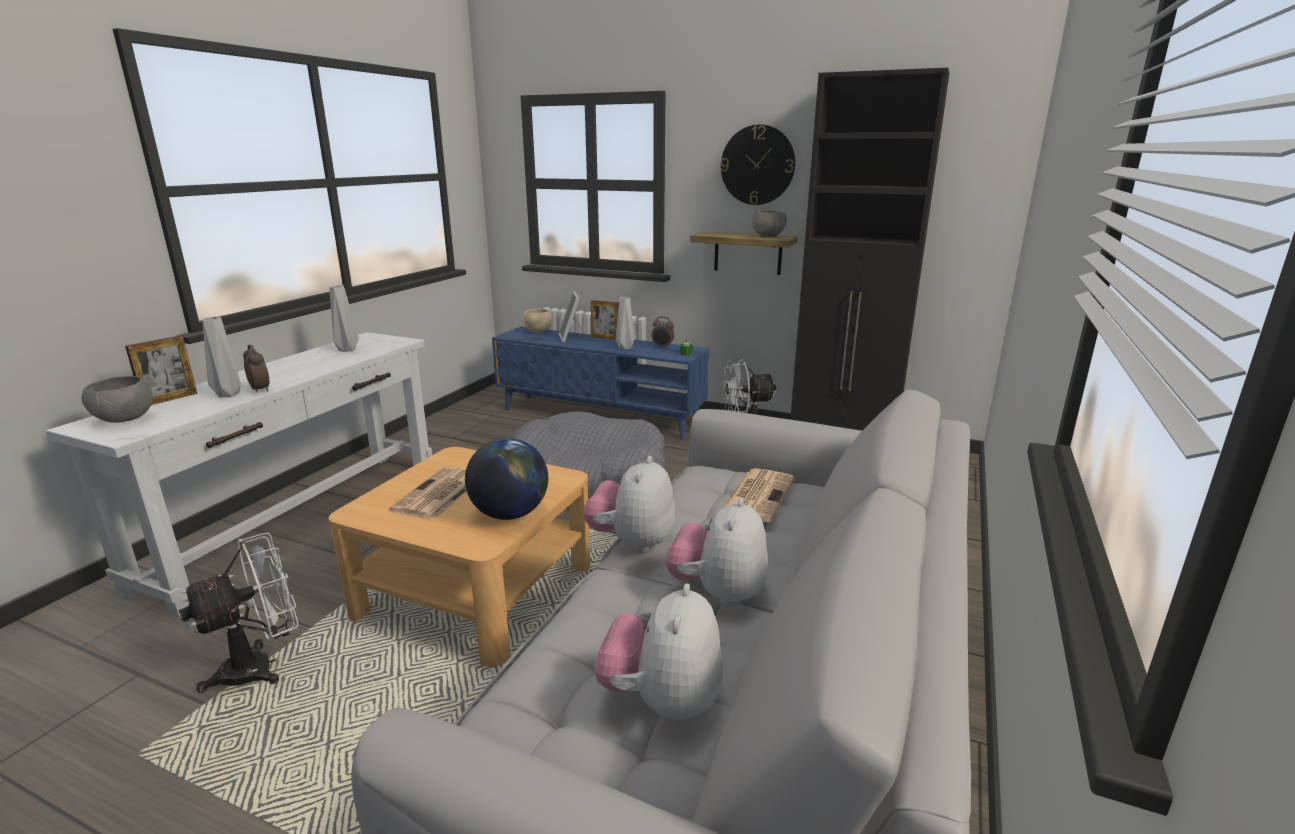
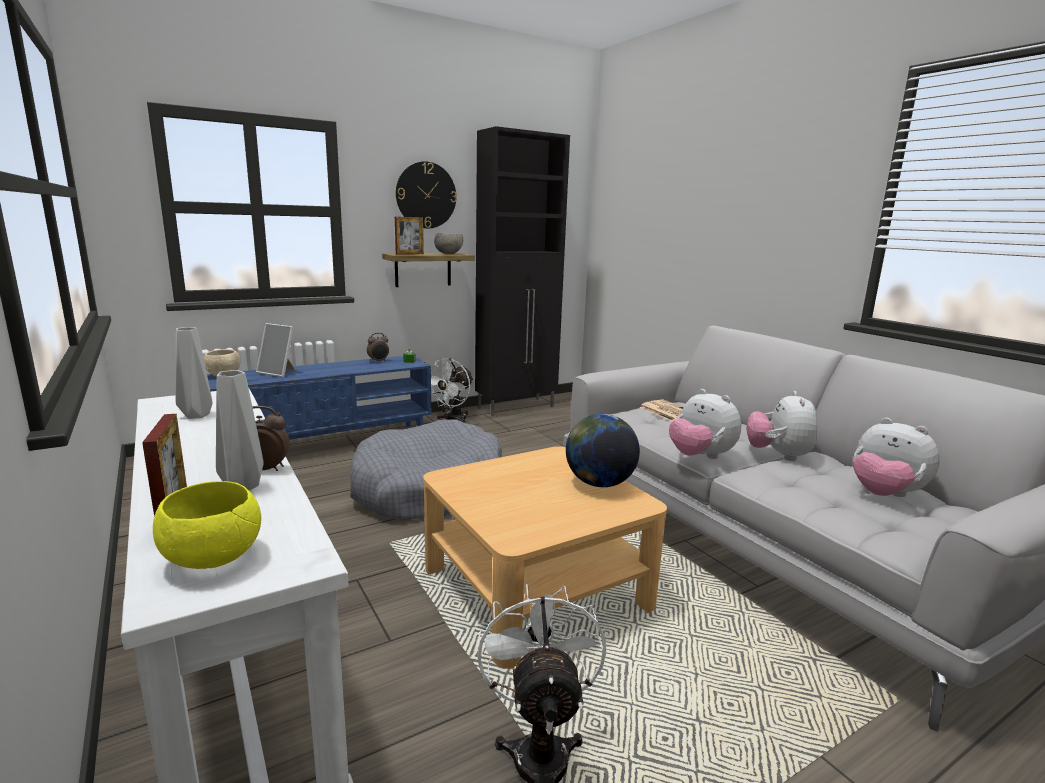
camera: 55 degrees left, 5 degrees down
grey bowl [82,376,153,423] -> yellow bowl [153,481,261,569]
newspaper [390,467,467,520] -> none
picture frame [591,300,619,340] -> picture frame moved to [395,217,424,255]
grey vase [616,297,634,350] -> none
plush toy [665,498,768,607] -> plush toy turned 45 degrees clockwise [746,391,817,461]

